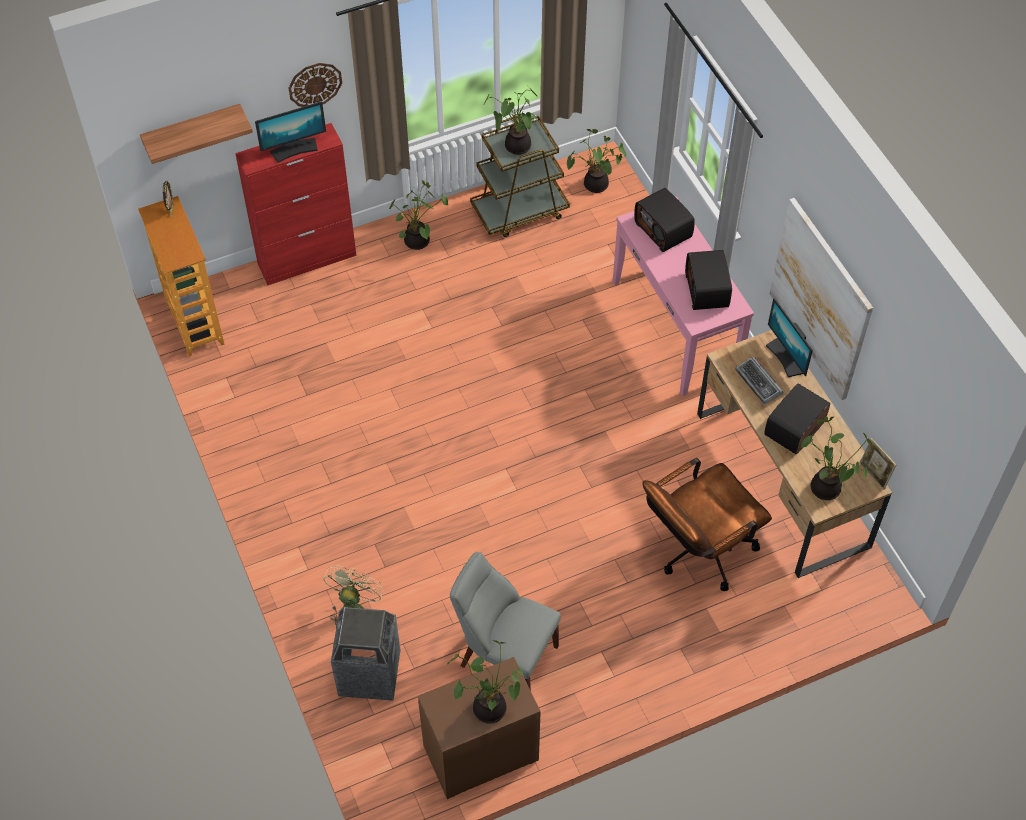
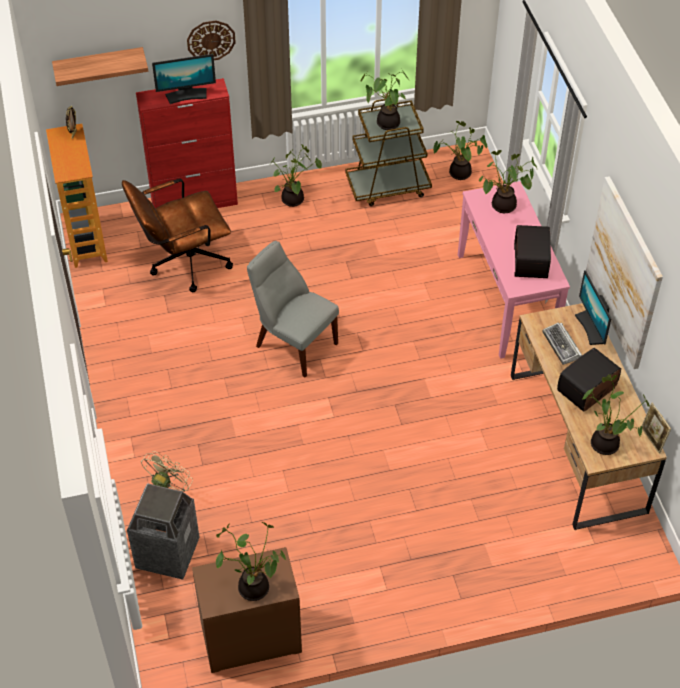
camera: 10 degrees right, 5 degrees down
grey chair [450,552,561,691] -> grey chair moved to [247,241,339,377]
radio [634,188,695,252] -> potted plant [479,150,537,213]
brown office chair [643,458,772,591] -> brown office chair moved to [122,178,233,292]

